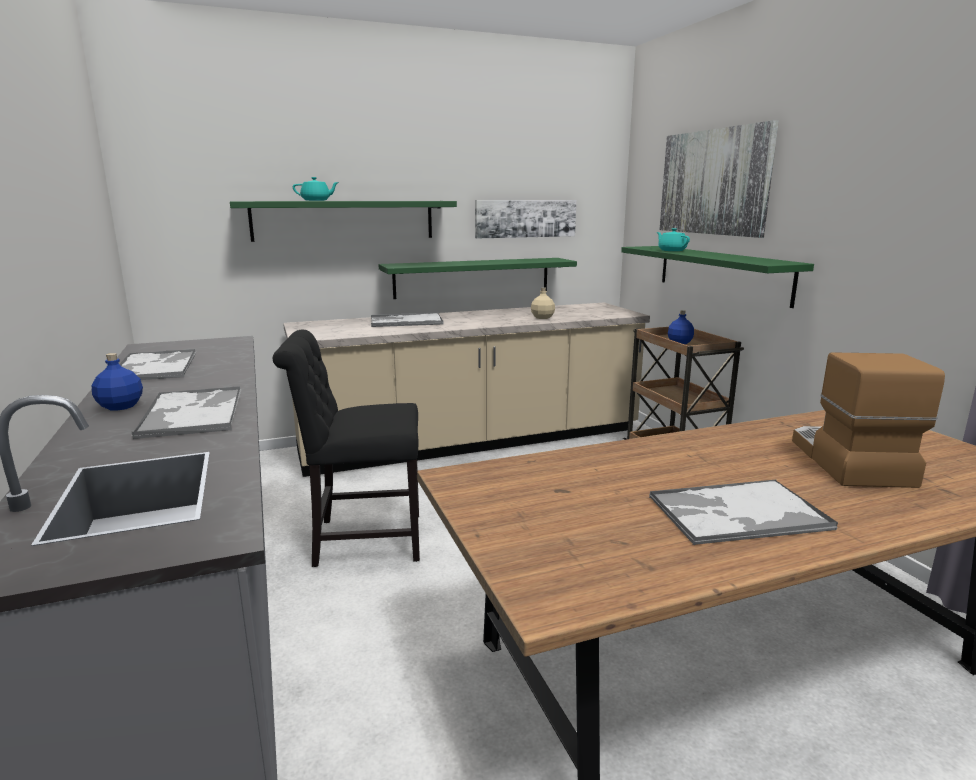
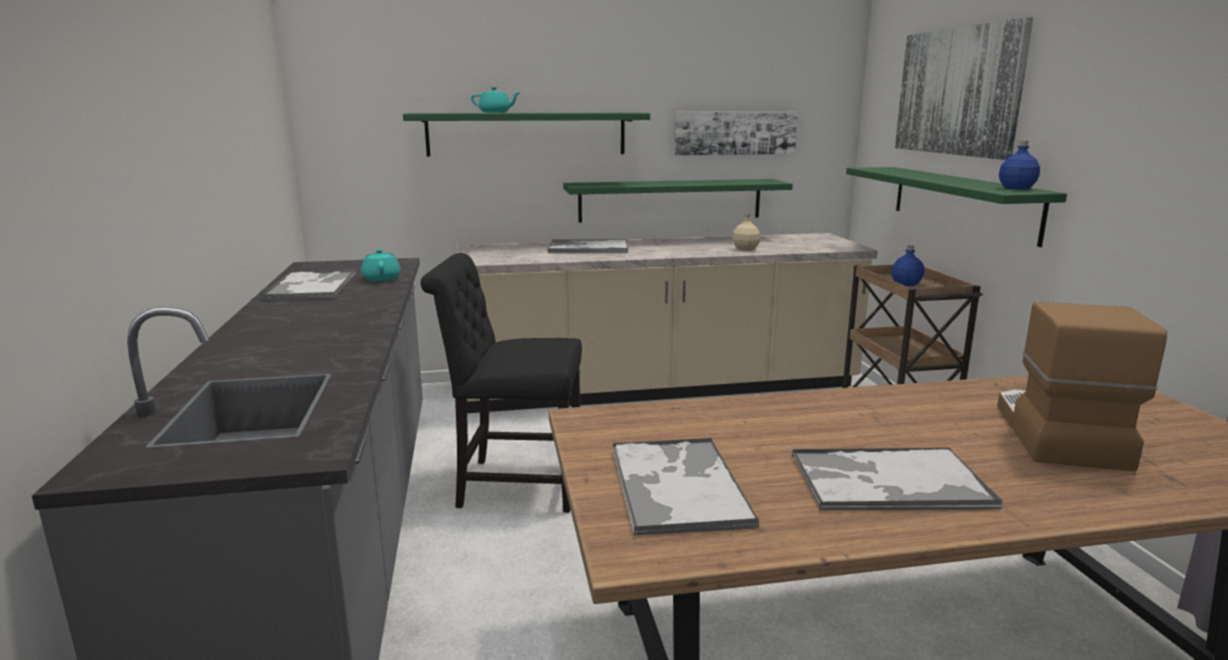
camera: 10 degrees right, 0 degrees up
blue bottle [92,353,143,411] -> blue bottle moved to [999,141,1040,190]
tray [132,386,241,439] -> tray moved to [612,437,759,535]
turquoise teapot [657,228,690,251] -> turquoise teapot moved to [361,249,401,281]

